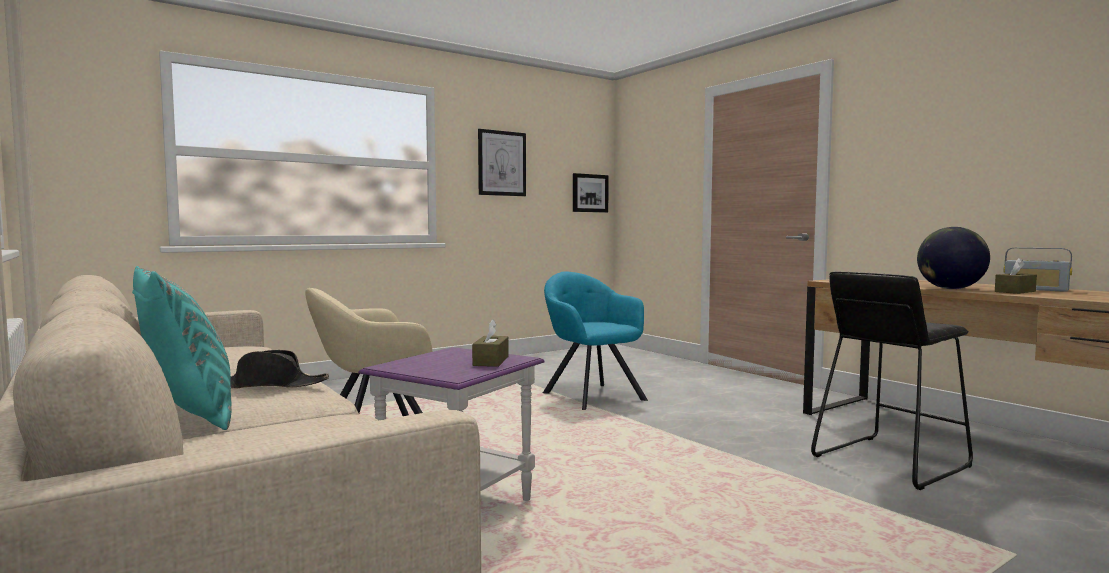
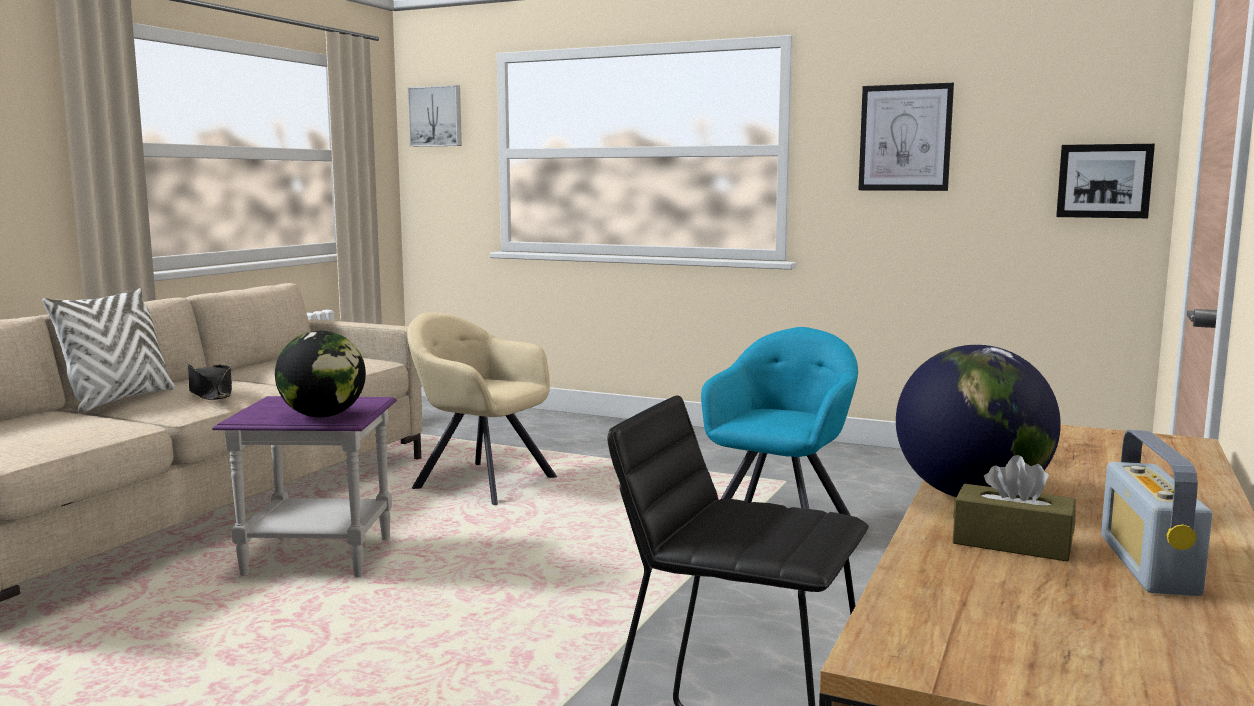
camera: 60 degrees right, 5 degrees up
turquoise pillow [132,266,232,430] -> white pillow [42,288,175,413]
brown tissue box [472,319,509,367] -> globe [275,331,366,417]
none -> picture [407,85,462,147]

